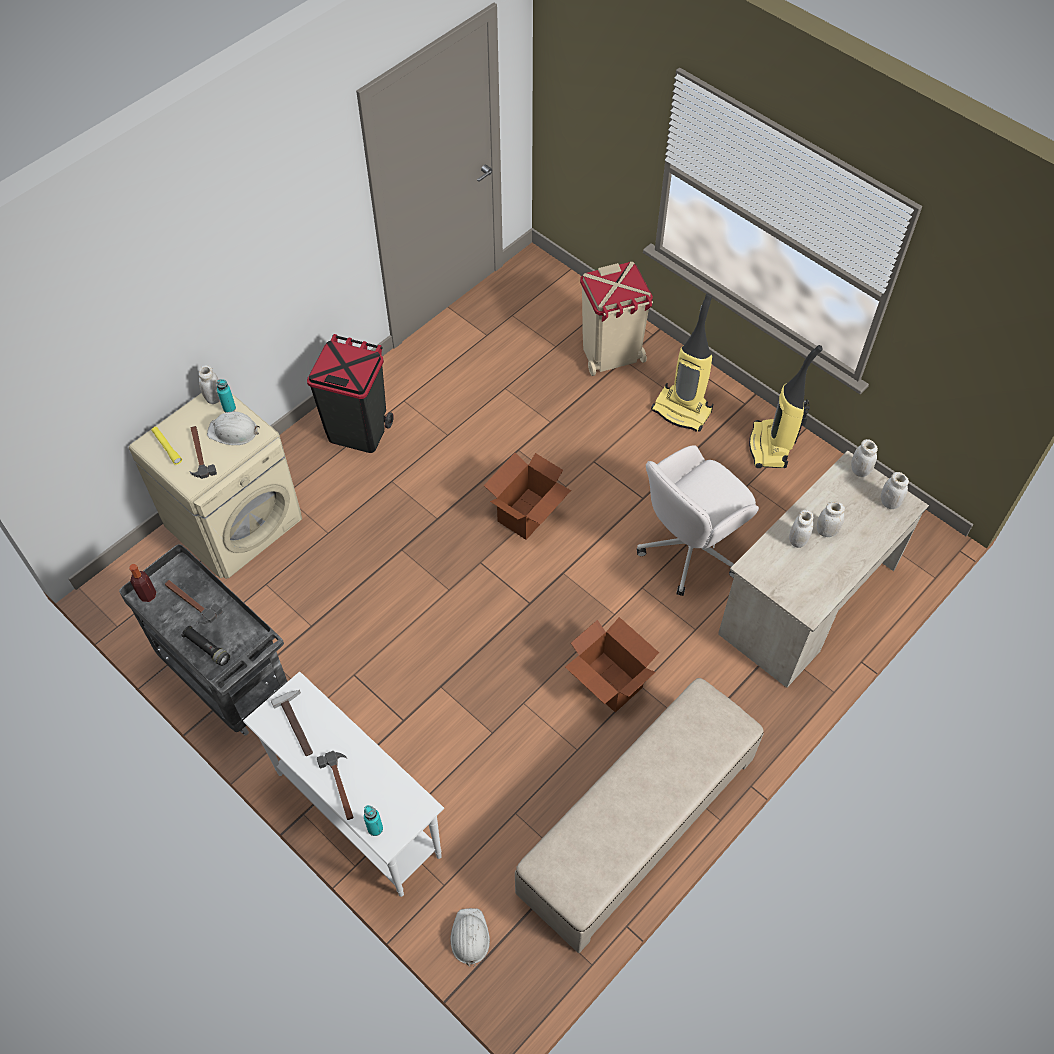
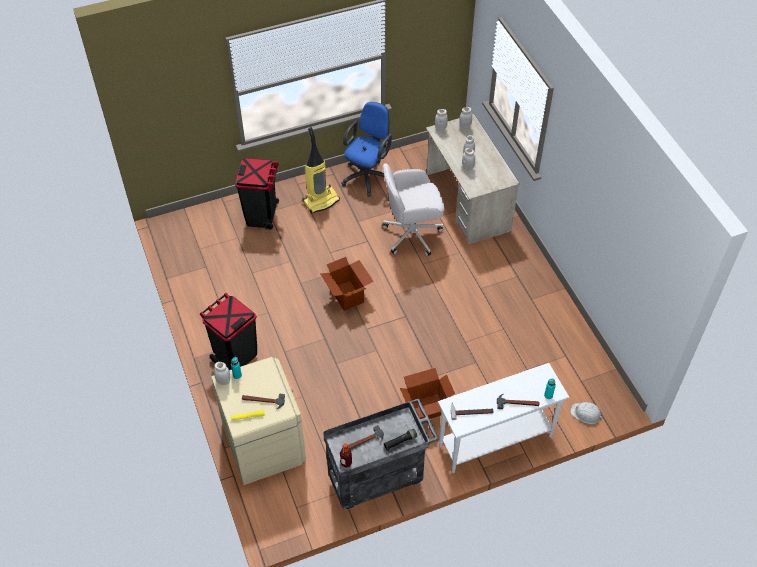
camera: 65 degrees left, 5 degrees down
white hard hat [207,412,260,445] -> none
beige bench [515,678,764,953] -> none
cardboard box [565,617,659,712] -> cardboard box moved to [400,368,455,419]
beige trash can [580,262,653,376] -> black trash can [235,158,279,230]
white office chair [637,445,759,596] -> white office chair turned 90 degrees clockwise [383,163,445,256]
vacuum cleaner [749,345,823,468] -> blue office chair [341,102,392,197]

